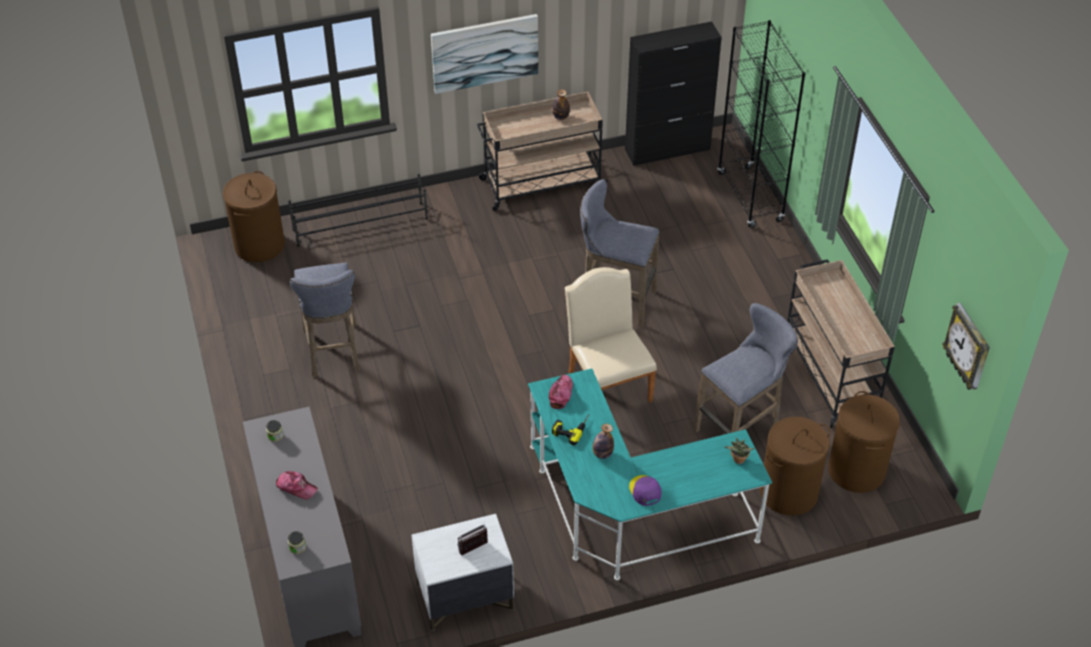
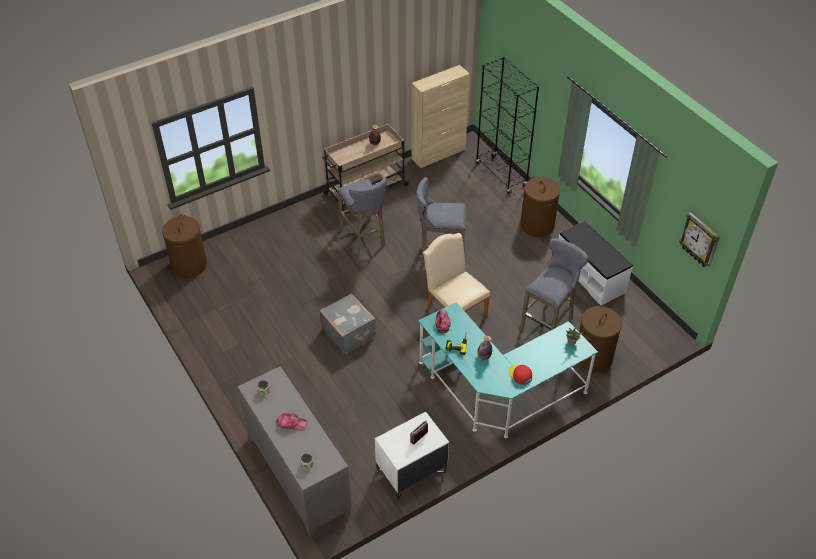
camera: 15 degrees left, 0 degrees up
black shoe rack [288,174,428,247] -> none
grey stool [290,263,360,377] -> grey stool moved to [337,178,387,255]
picture [431,14,538,94] -> none
black cabinet [625,22,722,166] -> beige cabinet [411,65,470,168]
purple cap [629,475,661,506] -> red cap [509,365,532,385]
beige cart [787,259,895,428] -> white bench [559,221,633,306]
brown laundry basket [828,391,900,493] -> brown laundry basket moved to [520,176,560,237]
none -> grey suitcase [320,294,376,354]

